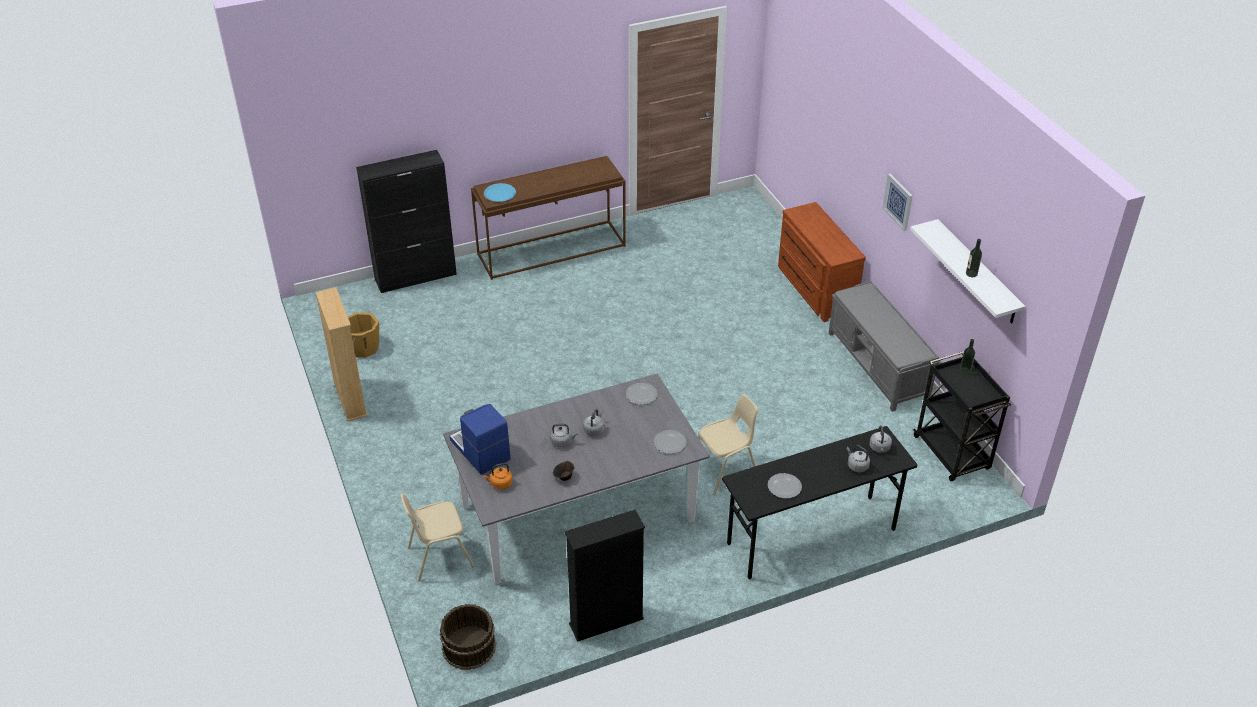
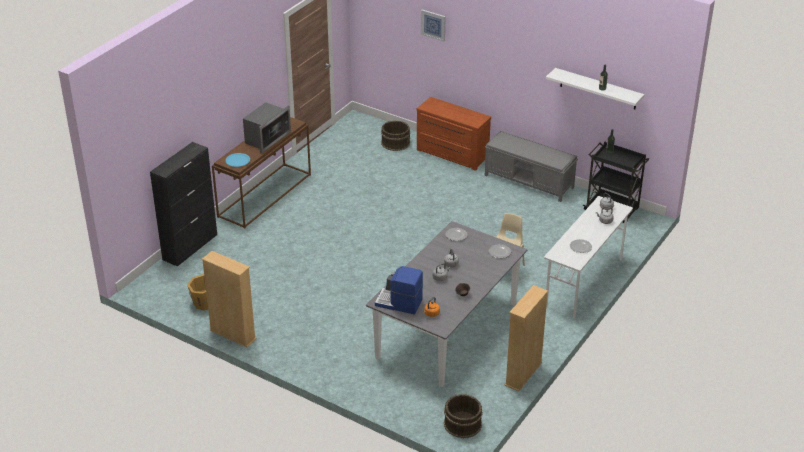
camera: 35 degrees left, 5 degrees down
beige chair [400,494,474,581] -> none
black bookcase [564,510,645,642] -> beige bookcase [505,285,548,391]
black desk [722,426,917,579] -> white desk [544,196,633,318]
picture [882,173,913,231] -> picture moved to [421,10,446,42]
none -> microwave [243,102,291,153]
none -> brown bucket [381,121,410,151]

